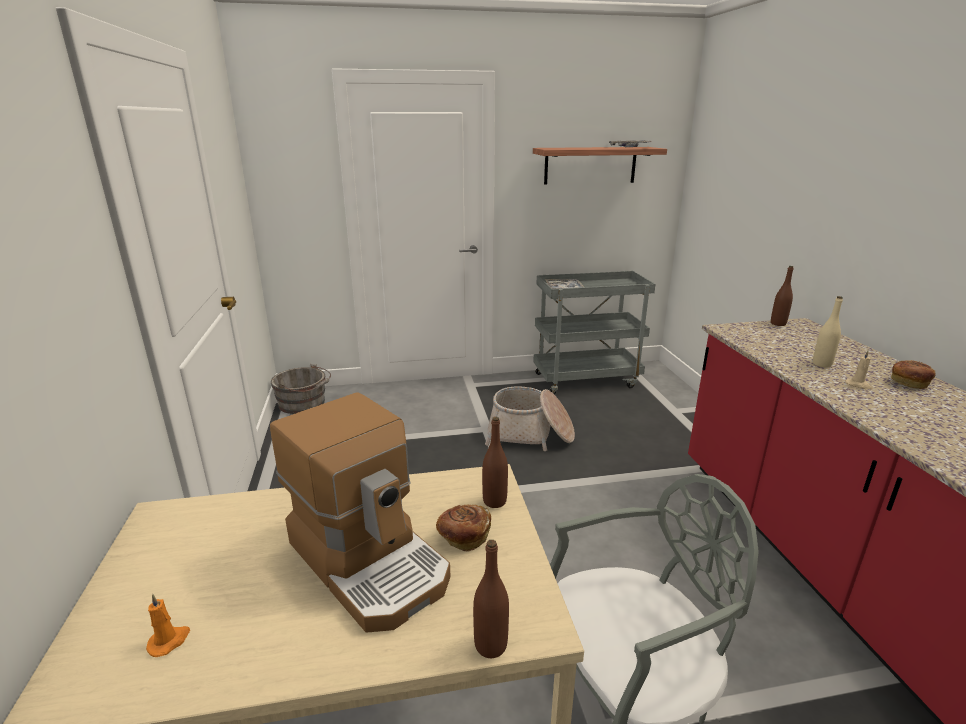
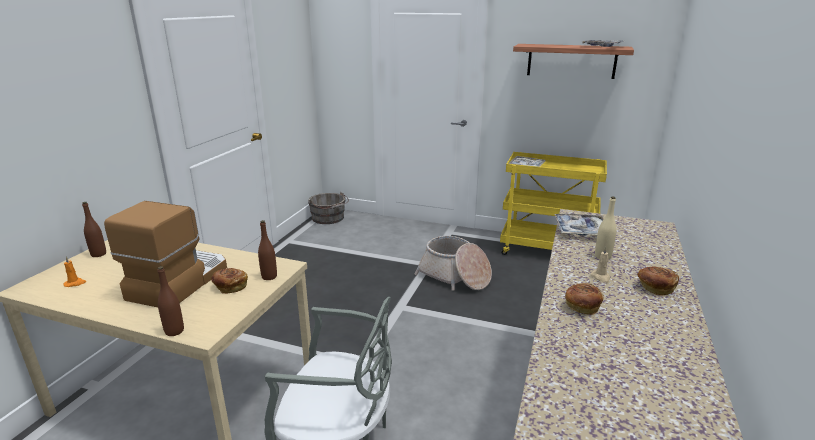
camera: 30 degrees right, 0 degrees up
coffee machine [270,392,450,632] -> coffee machine turned 150 degrees counterclockwise [104,201,227,308]
grey cart [533,271,656,395] -> yellow cart [500,152,607,255]
brown bottle [771,266,794,326] -> brown bottle moved to [82,202,106,257]
none -> tray [555,214,605,235]
none -> bread [565,283,604,315]

